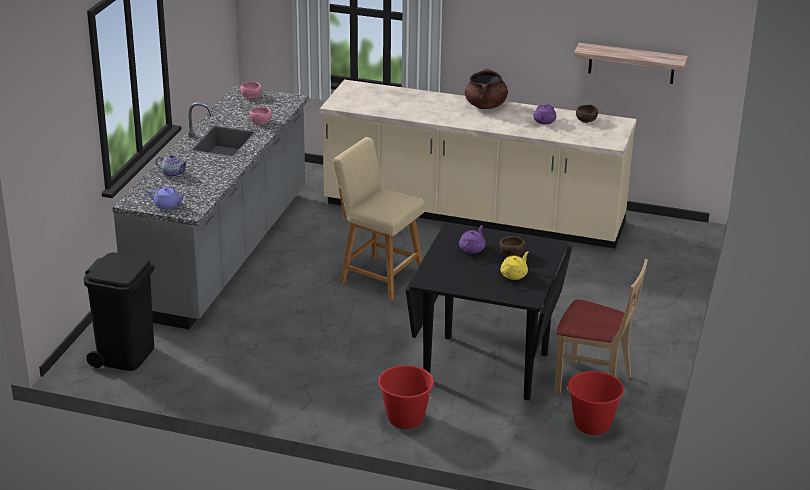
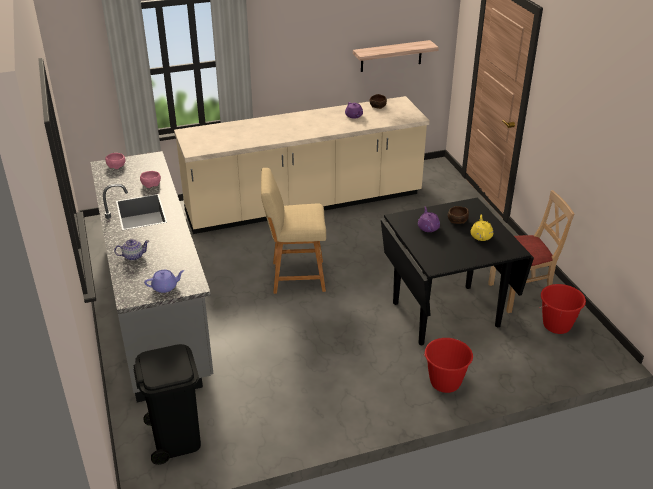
camera: 35 degrees left, 5 degrees up
brown cooking pot [465,68,508,109] -> none

